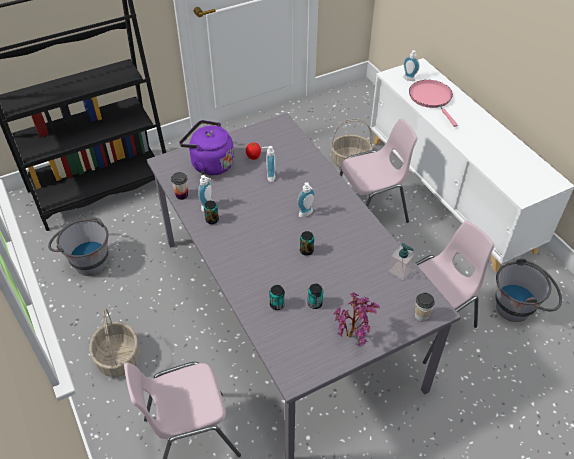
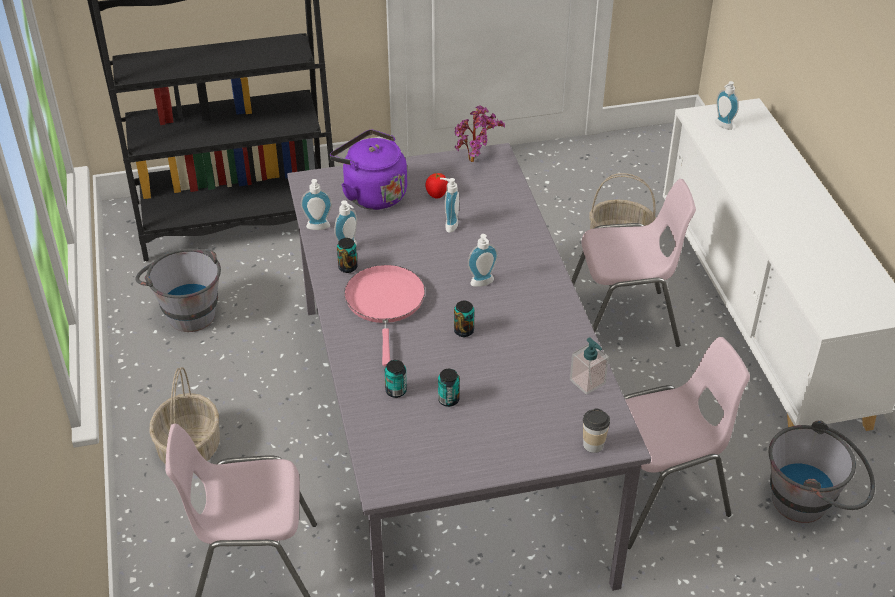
camera: 15 degrees right, 5 degrees down
cup [171,172,188,200] -> soap dispenser [301,179,332,230]
potted plant [333,292,380,346] -> potted plant moved to [454,105,505,162]
pink frying pan [409,80,458,127] -> pink frying pan moved to [344,265,425,366]

